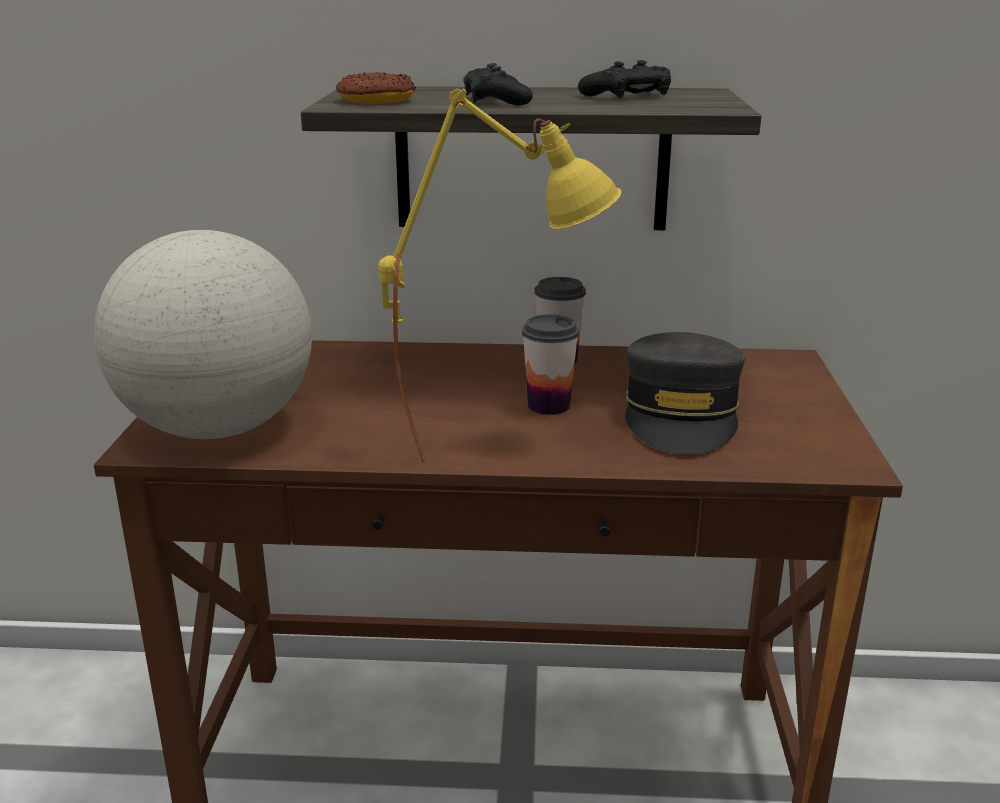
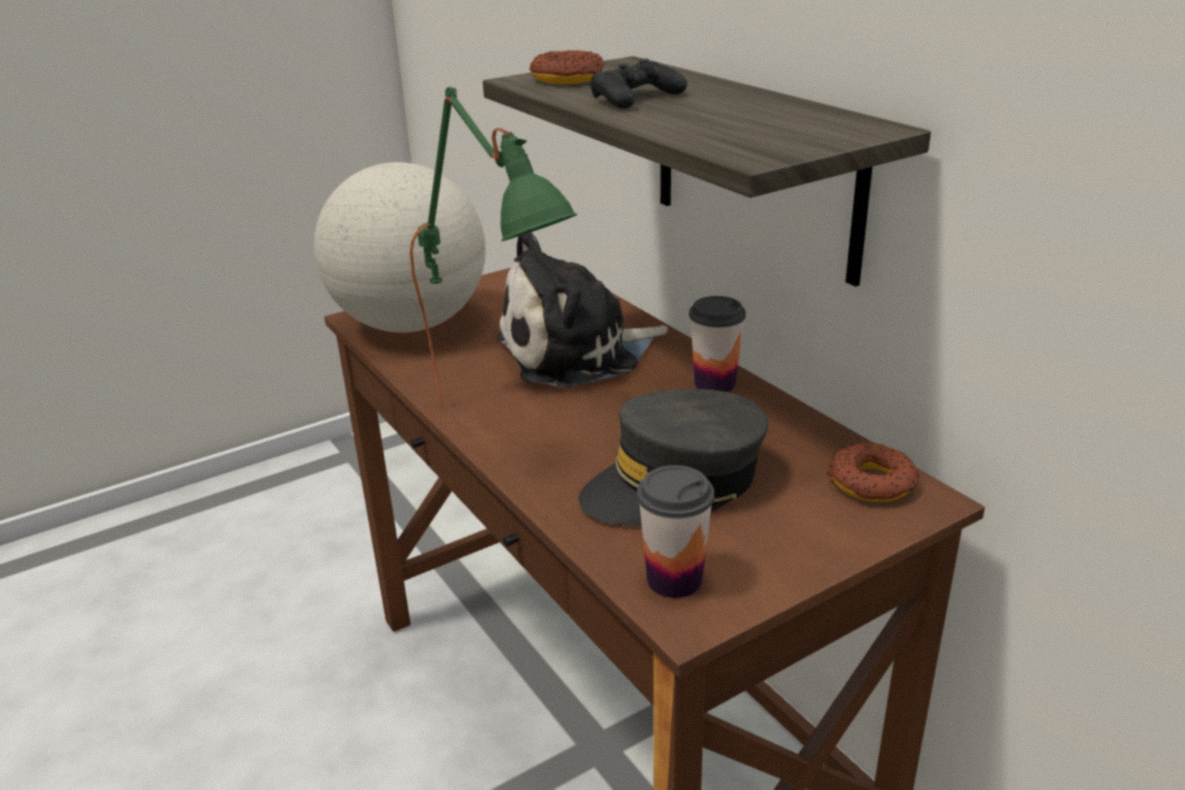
camera: 55 degrees right, 5 degrees up
yellow table lamp [378,89,622,462] -> green table lamp [410,87,578,410]
cup [522,314,579,415] -> cup moved to [637,465,714,598]
black game controller [578,60,671,99] -> none
none -> plush toy [496,232,668,388]
none -> donut [827,443,919,502]

